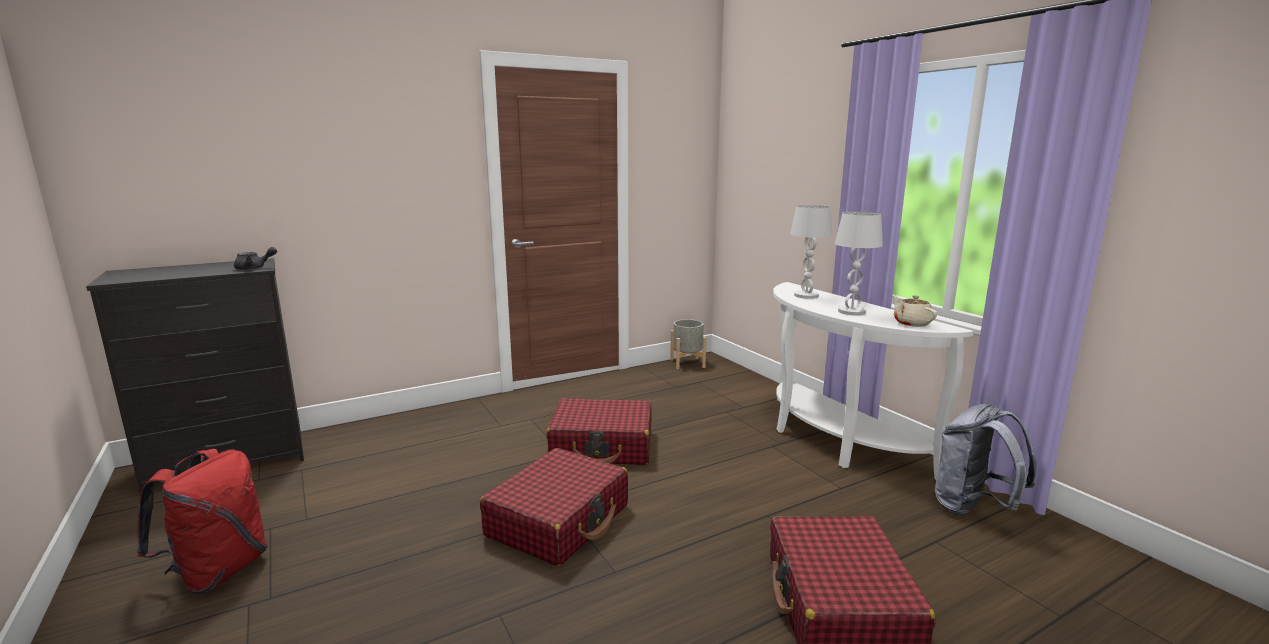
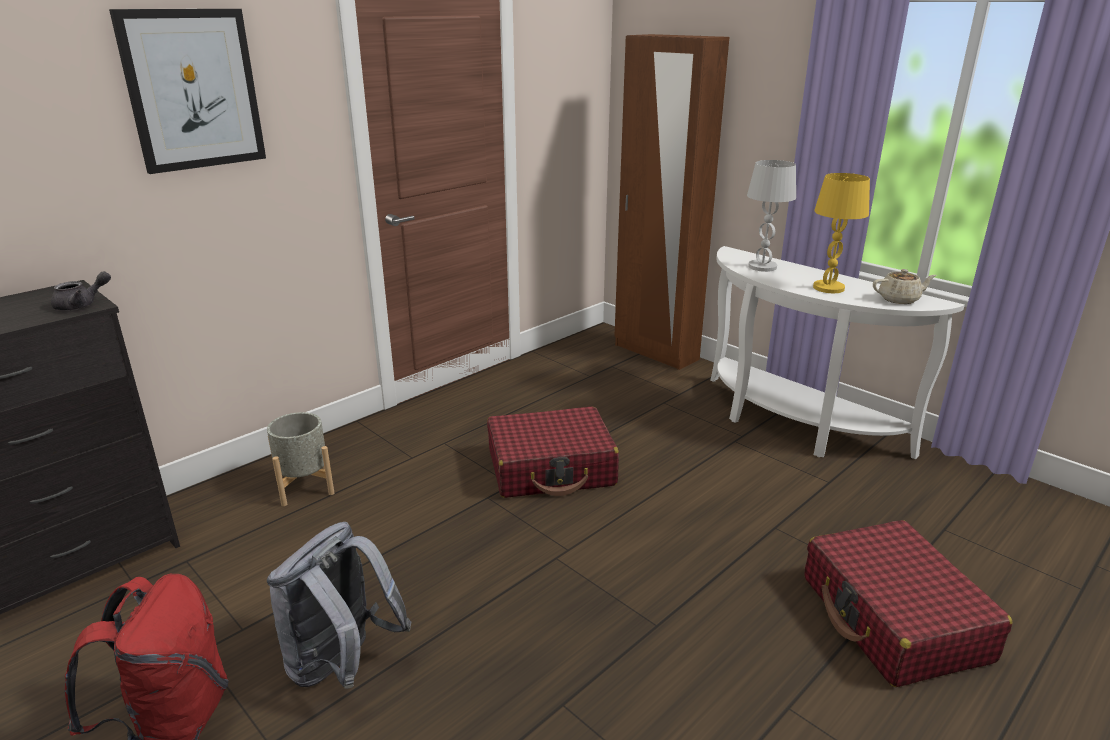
camera: 15 degrees left, 10 degrees up
red suitcase [480,448,628,566] -> none
grey planter [670,319,706,369] -> grey planter moved to [267,412,334,506]
white table lamp [835,212,883,316] -> yellow table lamp [813,173,870,293]
beige teapot [892,295,937,327] -> beige teapot turned 120 degrees clockwise [873,269,936,304]
grey backpack [935,403,1037,515] -> grey backpack moved to [267,522,412,689]
none -> picture [109,9,266,174]
none -> brown wardrobe [614,34,729,370]

